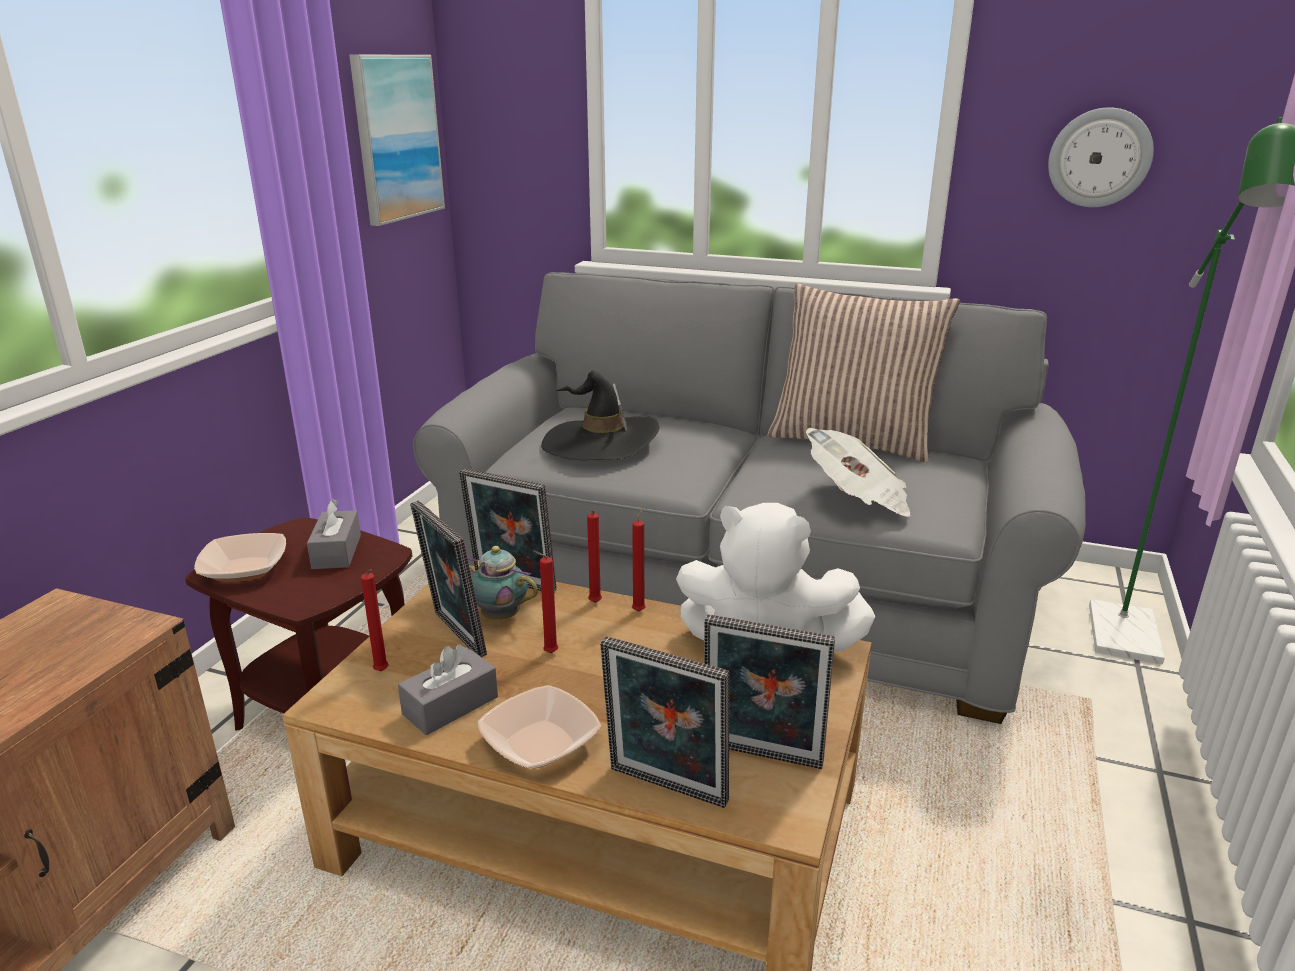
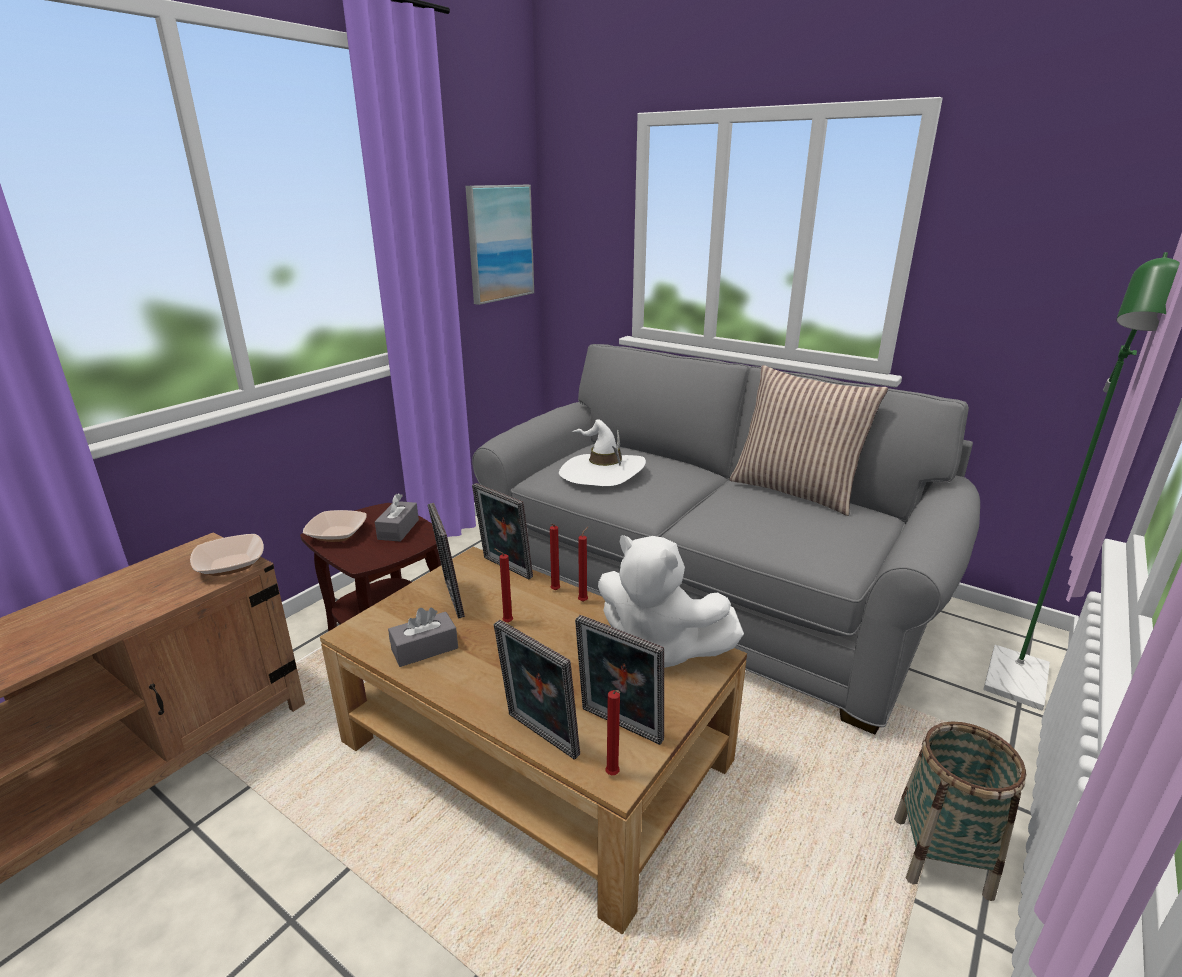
camera: 15 degrees right, 0 degrees up
red candle [361,569,389,671] -> red candle moved to [605,690,620,775]
teapot [467,546,538,620] -> none
bowl [478,685,601,768] -> bowl moved to [190,534,264,576]
black hat [541,371,660,460] -> white hat [559,419,646,486]
newspaper [806,428,910,517] -> none
wall clock [1048,107,1154,207] -> none
none -> basket [894,722,1026,901]

